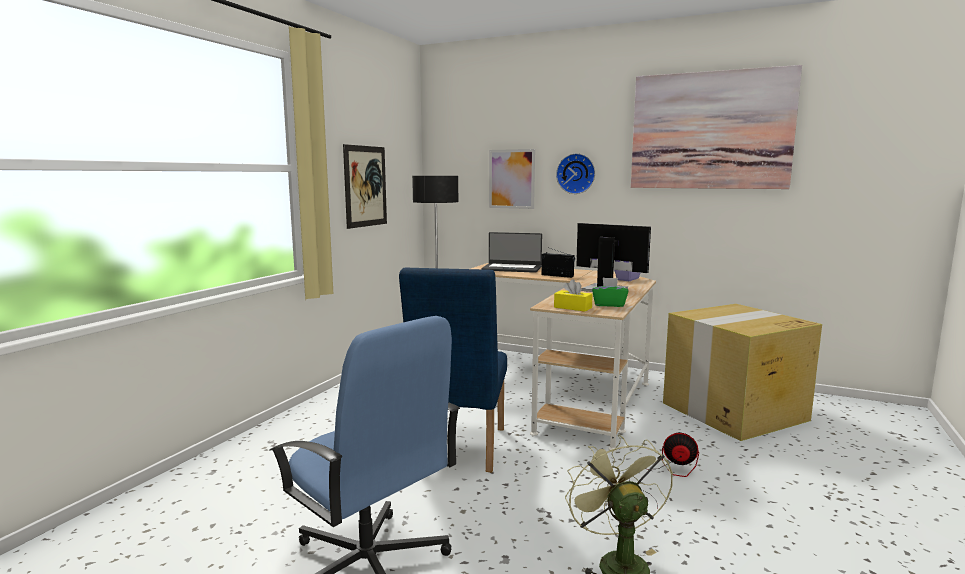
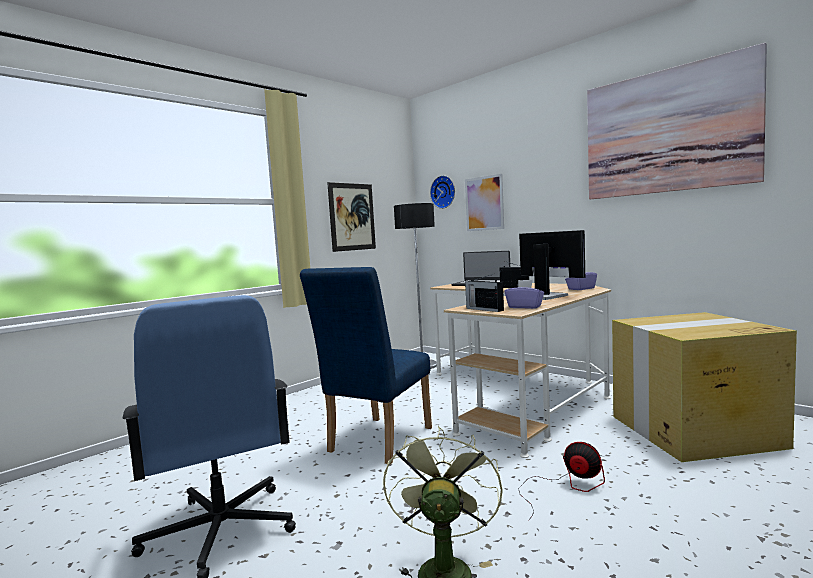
camera: 20 degrees right, 5 degrees down
yellow tissue box [554,279,593,312] -> radio [465,274,504,312]
wall clock [556,153,595,194] -> wall clock moved to [430,176,455,209]
green tissue box [592,278,628,307] -> purple tissue box [505,280,544,309]

